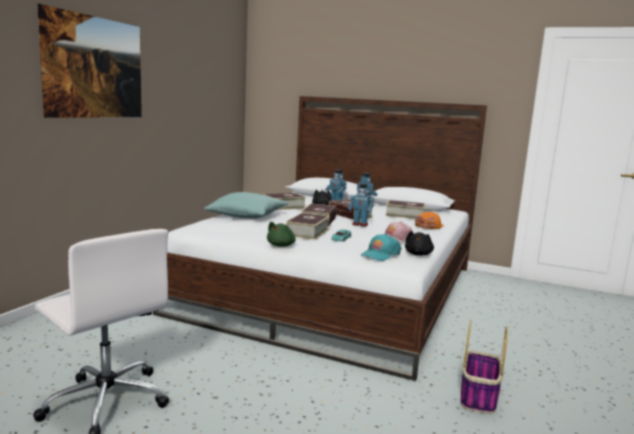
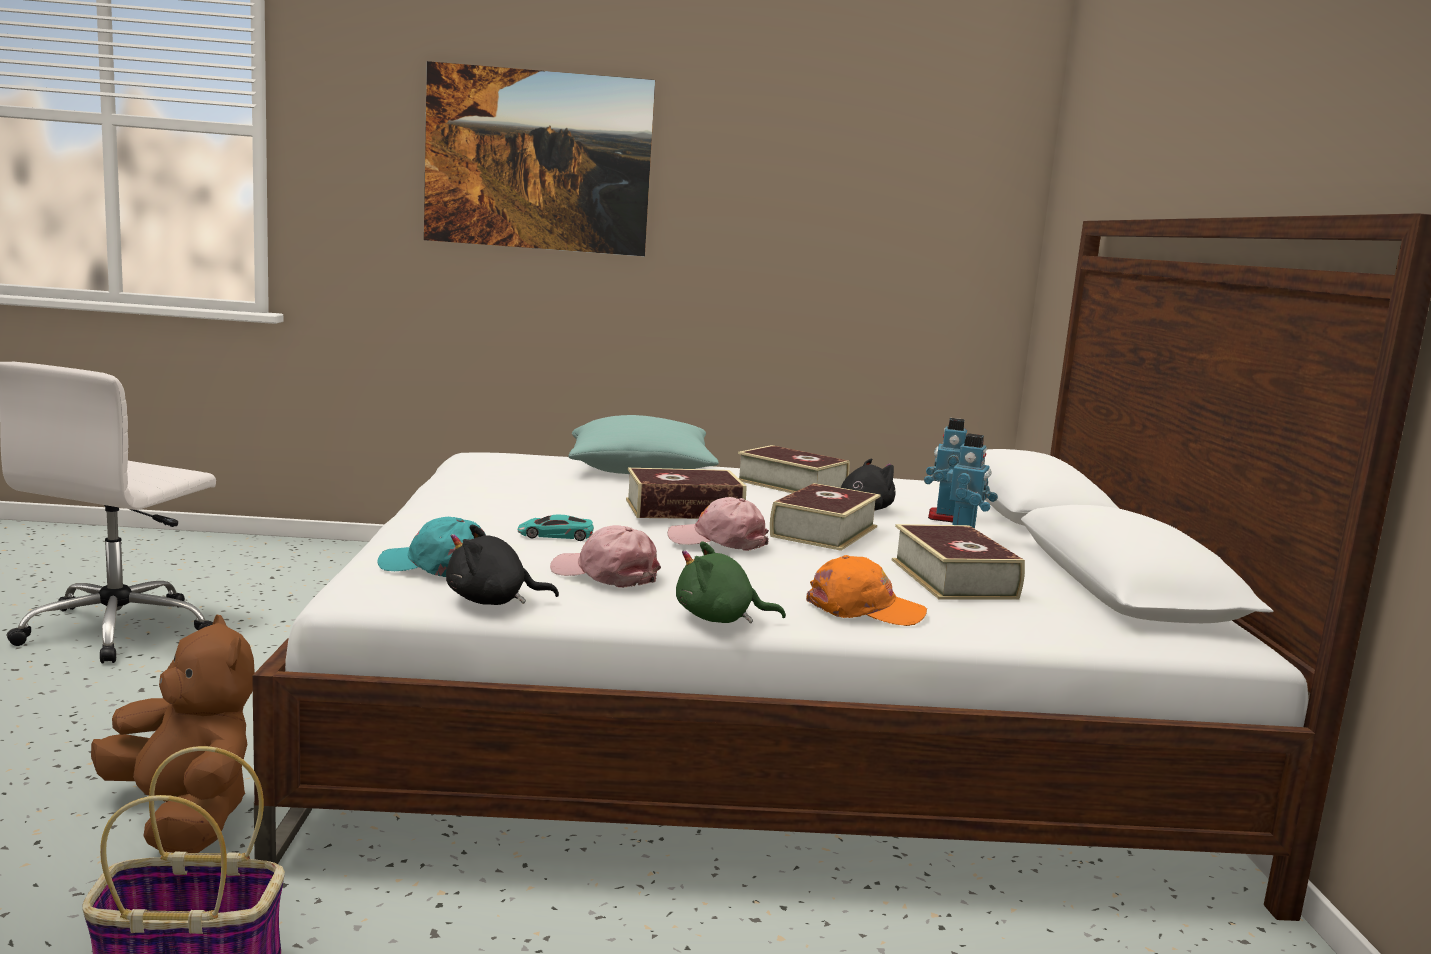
camera: 65 degrees right, 0 degrees up
green plush toy [267,222,296,247] -> green plush toy moved to [676,541,786,623]
book [286,213,330,240] -> none
toy robot [348,183,374,227] -> pink cap [668,497,769,551]
none -> brown plush toy [91,615,255,853]

